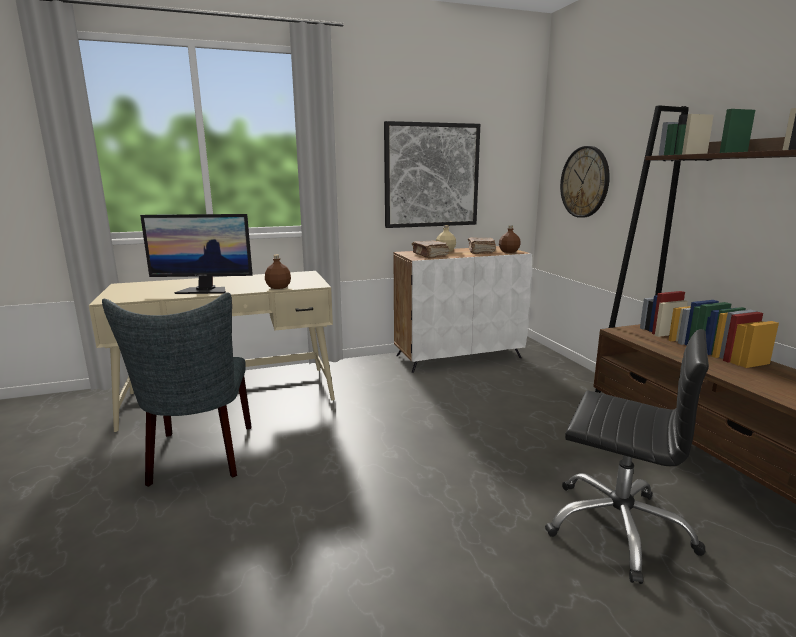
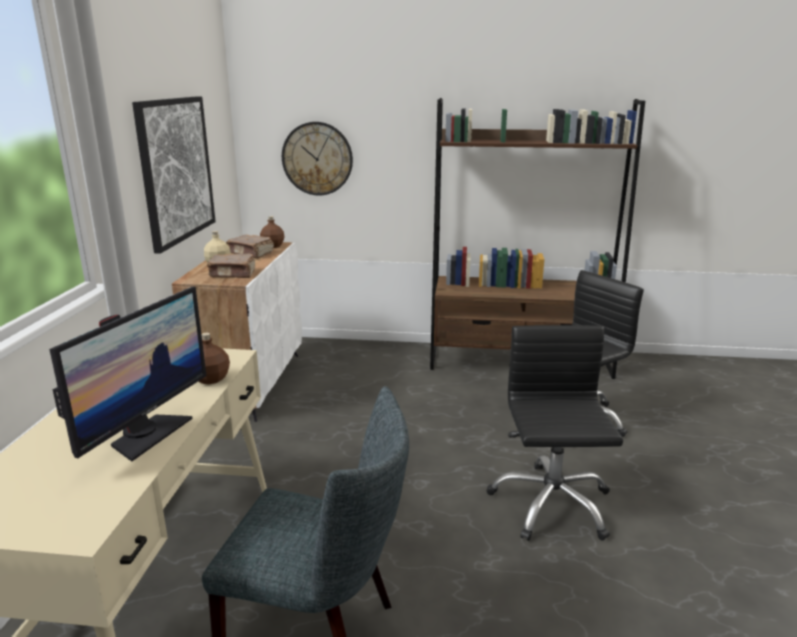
camera: 65 degrees left, 5 degrees up
none -> black office chair [486,325,623,541]

